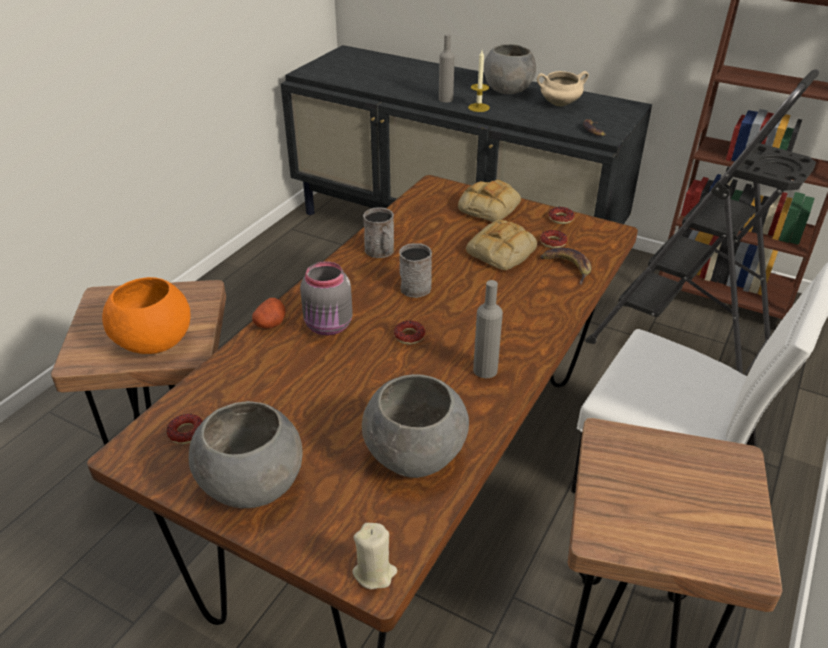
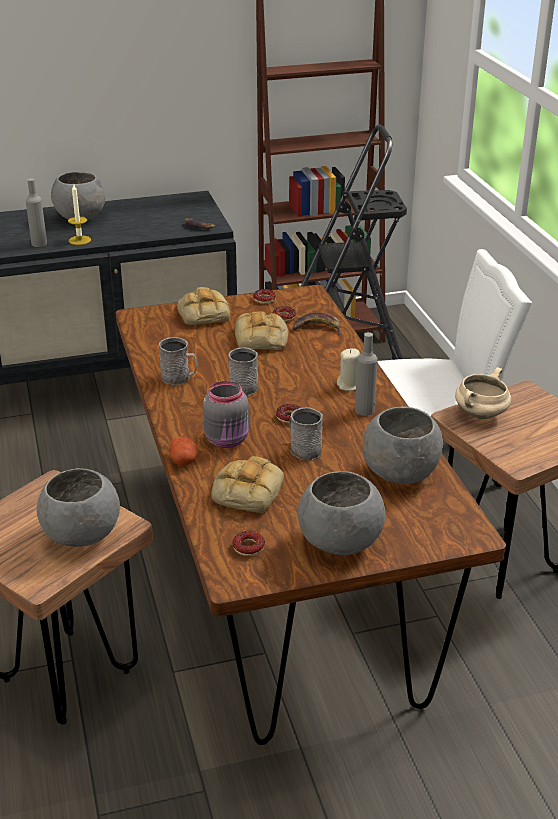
camera: 45 degrees left, 5 degrees down
orange bowl [102,277,190,354] -> grey bowl [37,468,120,547]
beige candle [352,523,397,589] -> beige candle moved to [337,349,360,391]
beige cooking pot [537,71,589,106] -> beige cooking pot moved to [455,367,511,419]
none -> bread [212,456,284,513]
none -> grey mug [289,407,323,461]

